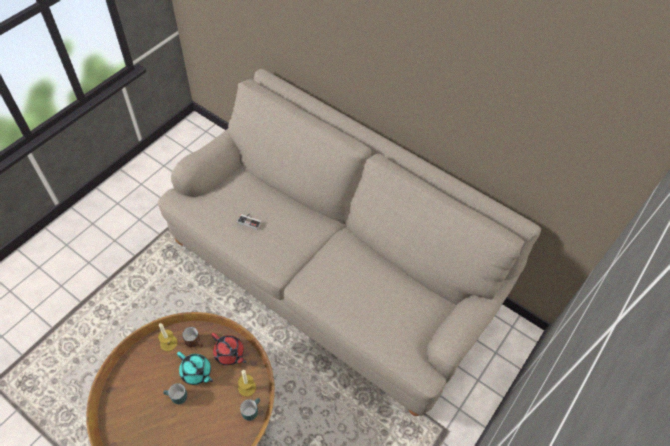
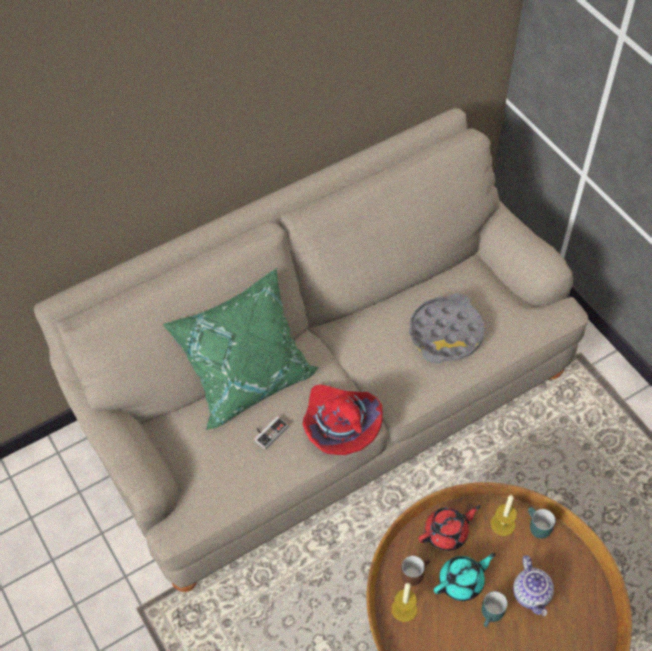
camera: 65 degrees left, 0 degrees up
none -> green pillow [162,268,319,430]
none -> red hat [303,384,383,455]
none -> grey tray [409,293,484,363]
none -> teapot [513,555,554,616]

